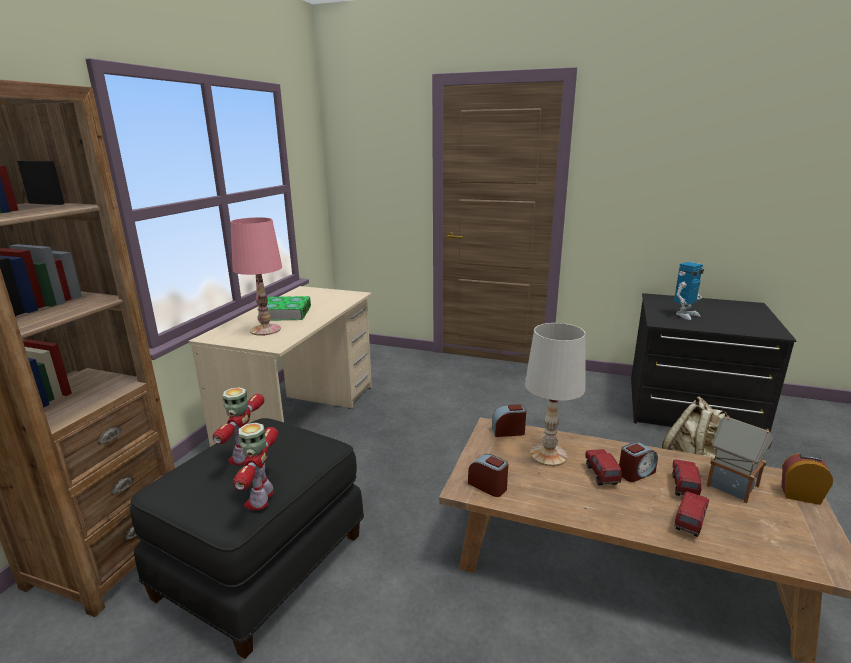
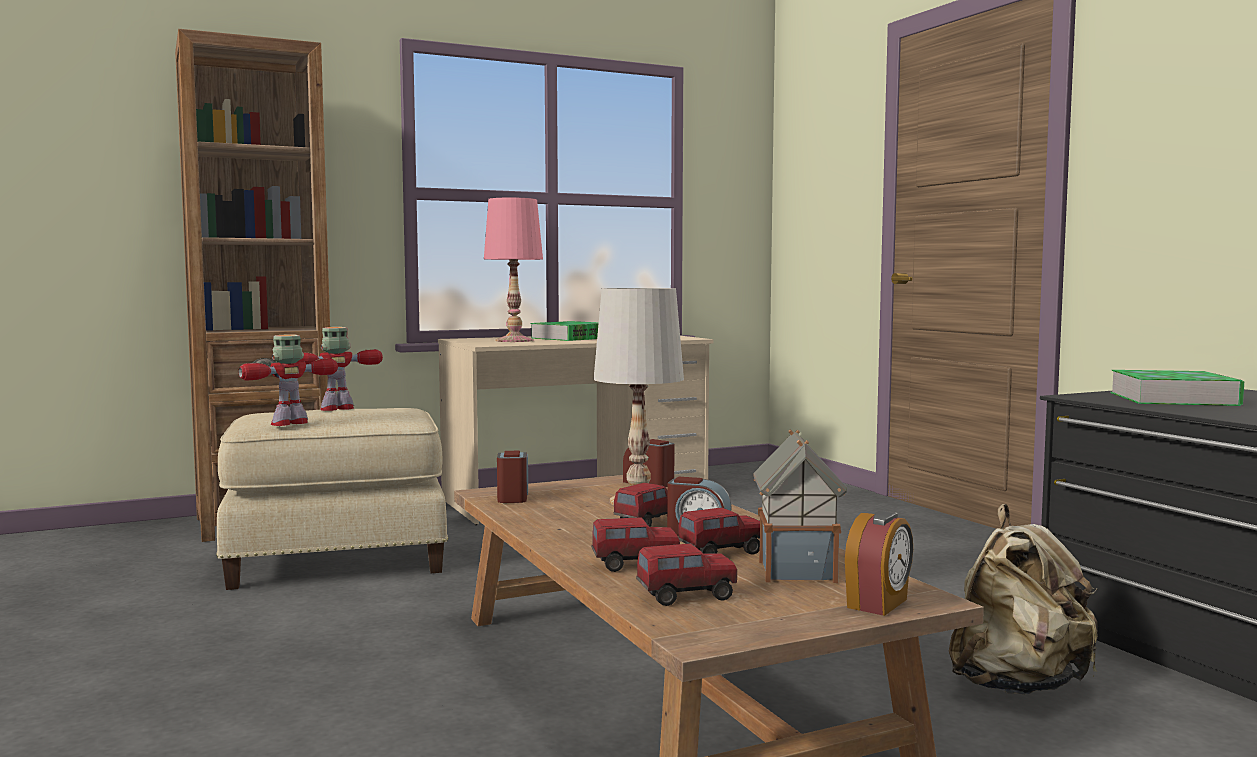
camera: 45 degrees right, 15 degrees down
black ottoman [130,418,364,659] -> beige ottoman [216,408,448,590]
toy robot [674,262,704,320] -> book [1110,370,1244,406]
alarm clock [782,453,833,505] -> alarm clock turned 60 degrees clockwise [845,511,913,616]
none -> toy truck [636,543,737,606]

